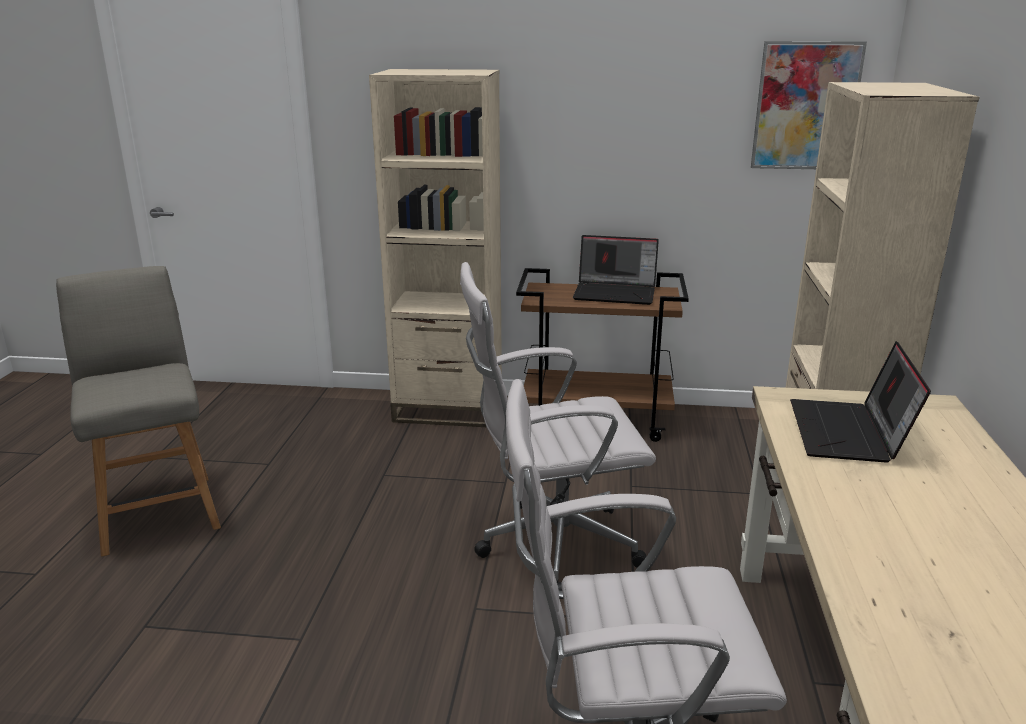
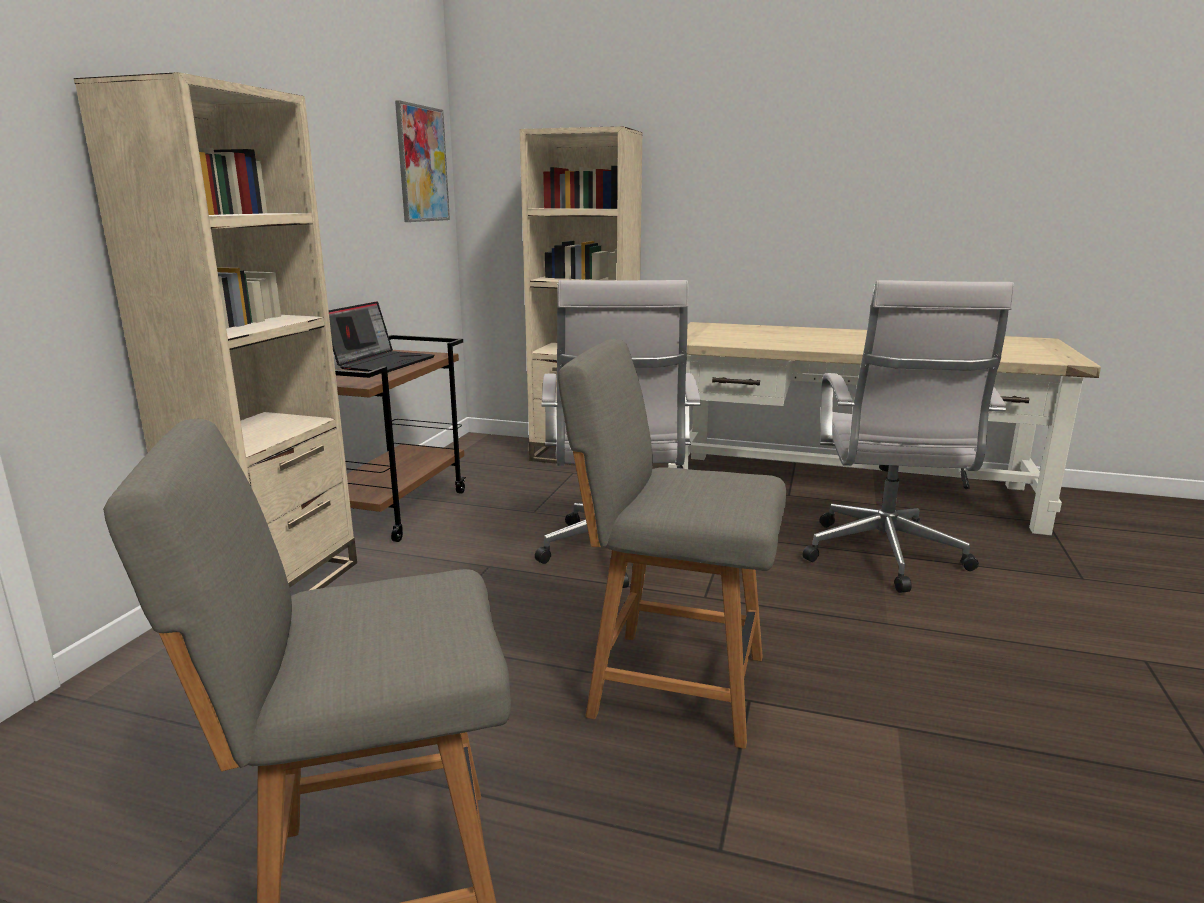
camera: 80 degrees left, 5 degrees down
laptop [790,341,931,463] -> none
none -> grey chair [558,339,786,749]

